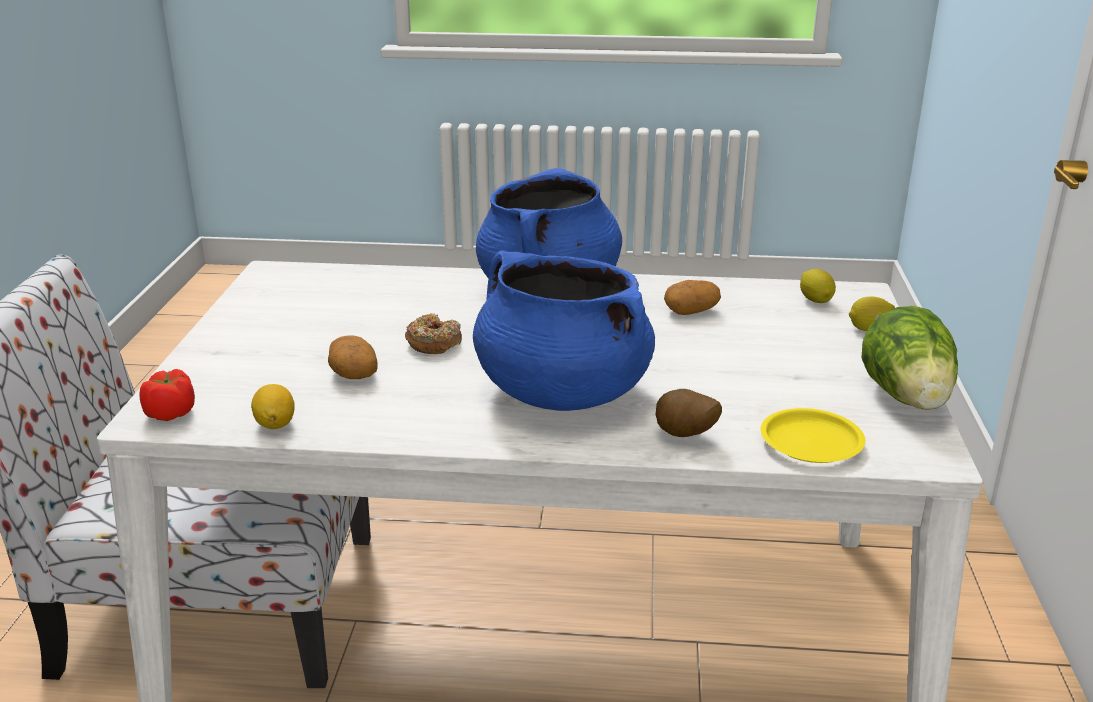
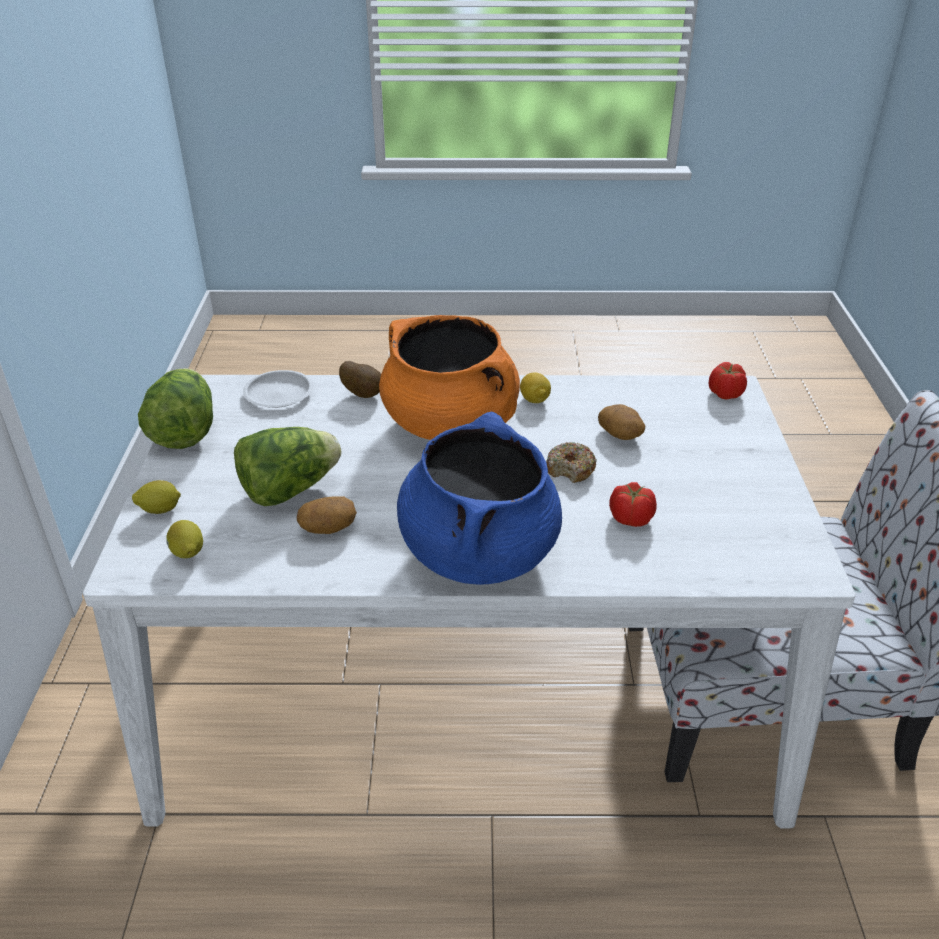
camera: 175 degrees right, 10 degrees up
lemon [251,384,295,429] -> lemon moved to [520,372,551,403]
blue cooking pot [473,251,655,411] -> orange cooking pot [379,315,520,440]
yellow plate [761,408,865,463] -> white plate [243,370,313,408]
none -> lettuce [234,427,341,506]
none -> tomato [609,482,657,527]

